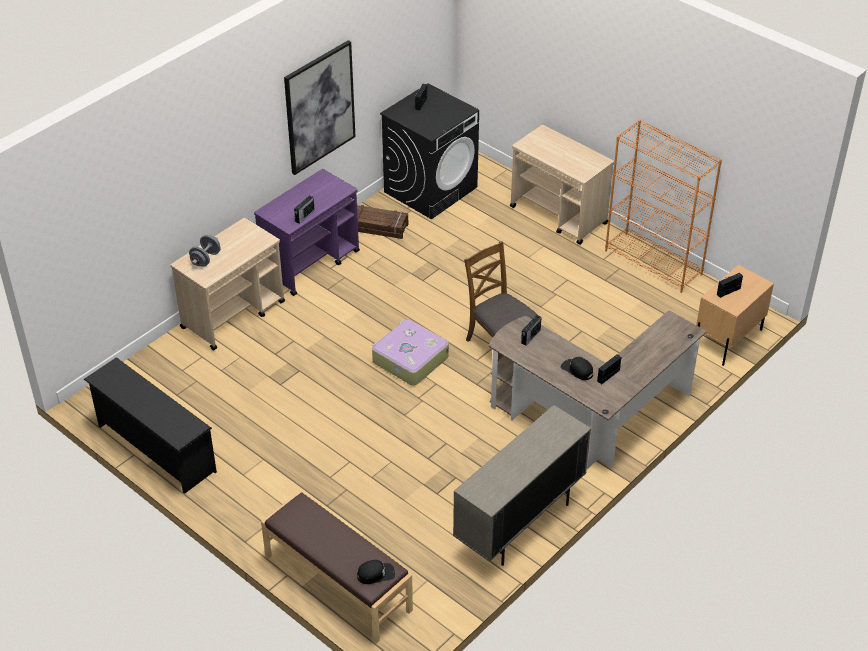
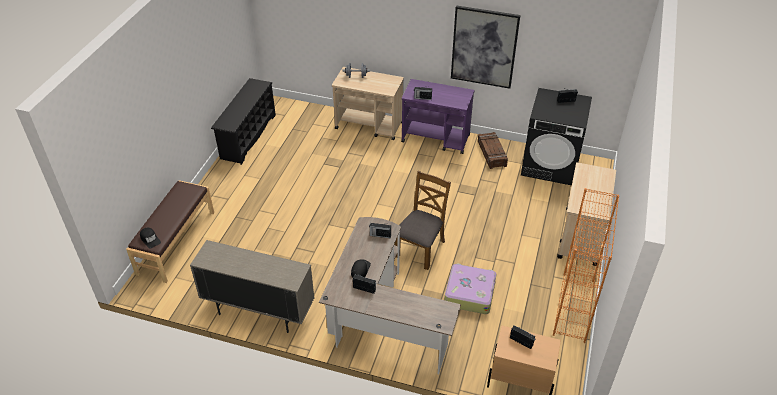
camera: 65 degrees right, 0 degrees up
suitcase [372,319,449,386] -> suitcase moved to [445,263,497,314]

